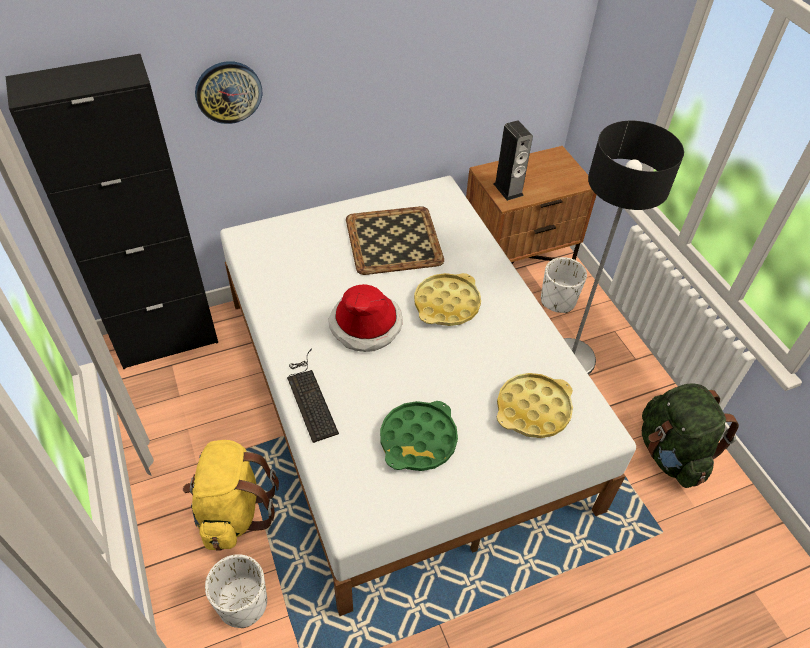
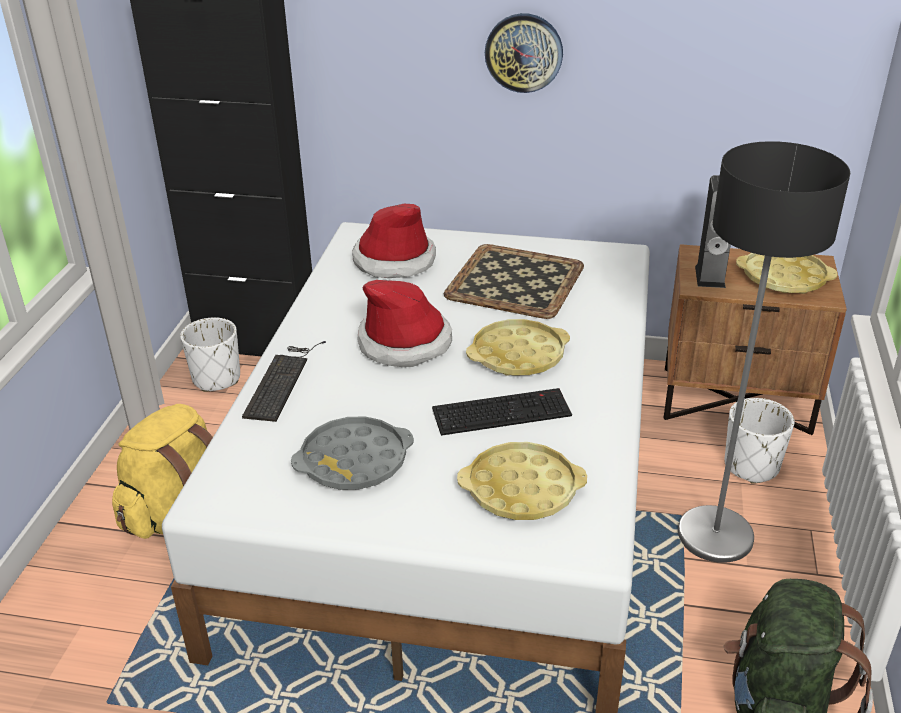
camera: 35 degrees right, 15 degrees down
wall clock [195,61,262,124] -> wall clock moved to [485,13,563,93]
white planter [205,554,267,628] -> white planter moved to [180,317,240,392]
green tray [380,401,458,471] -> grey tray [291,417,414,490]
none -> hat [352,204,436,278]
none -> keyboard [432,388,572,436]
none -> yellow tray [736,253,837,294]

